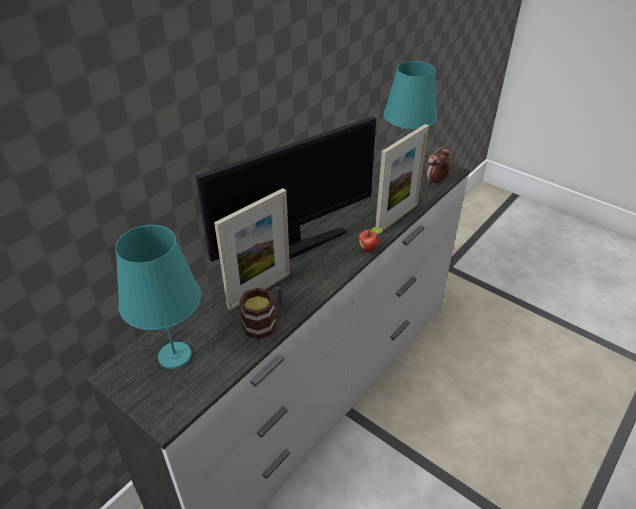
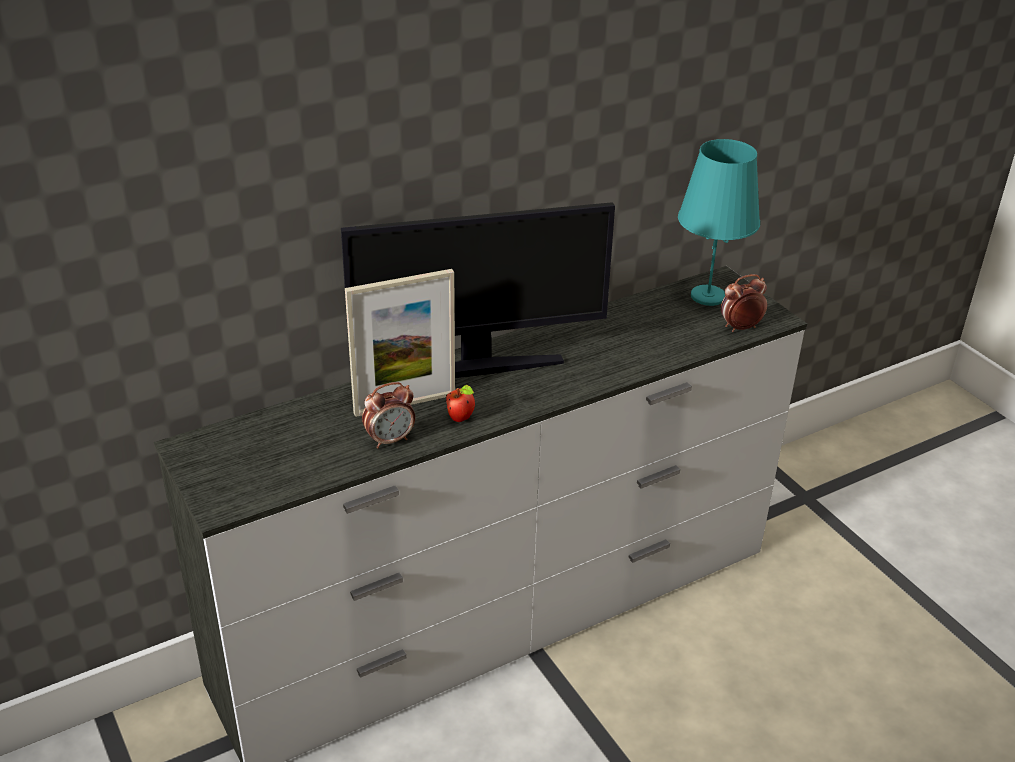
camera: 20 degrees right, 5 degrees down
turquoise table lamp [115,225,201,369] -> none
mug [239,286,282,339] -> alarm clock [362,382,415,448]
apple [358,227,383,252] -> apple moved to [446,385,475,422]
picture frame [375,124,429,234] -> none

